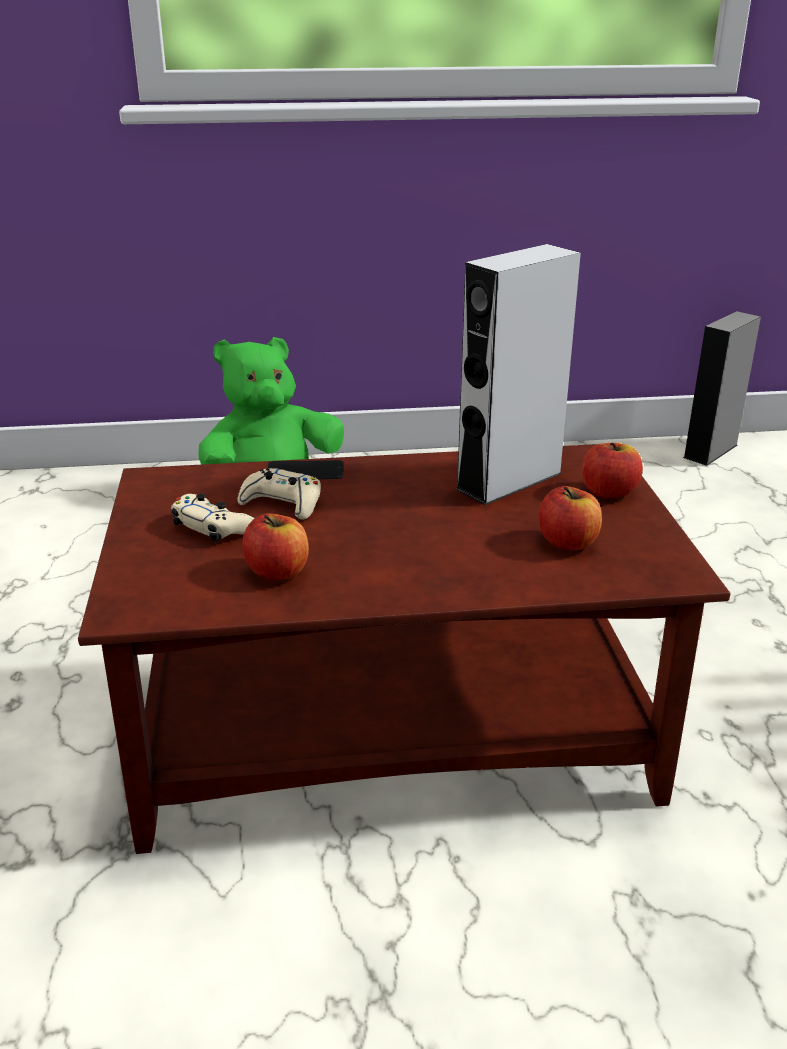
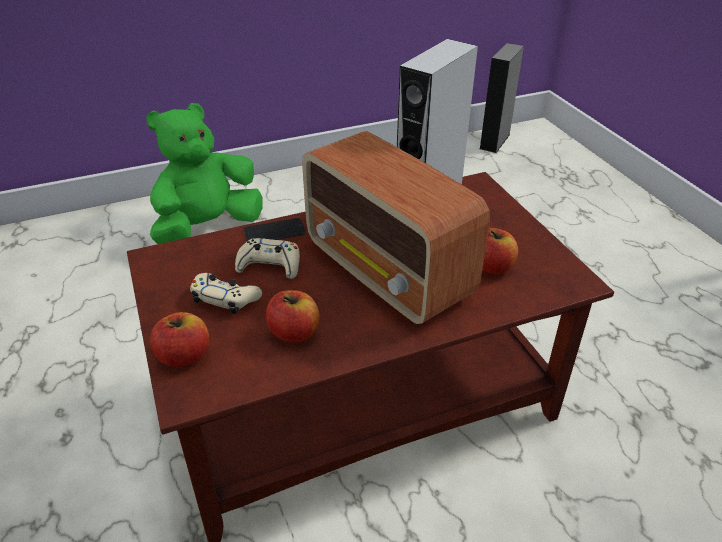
camera: 15 degrees left, 10 degrees up
apple [582,443,643,498] -> apple moved to [151,312,209,368]
none -> radio [302,131,490,324]

